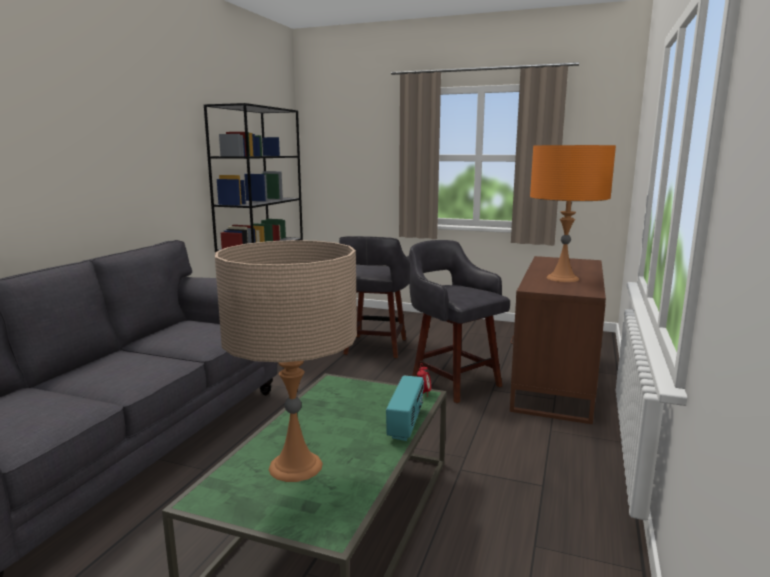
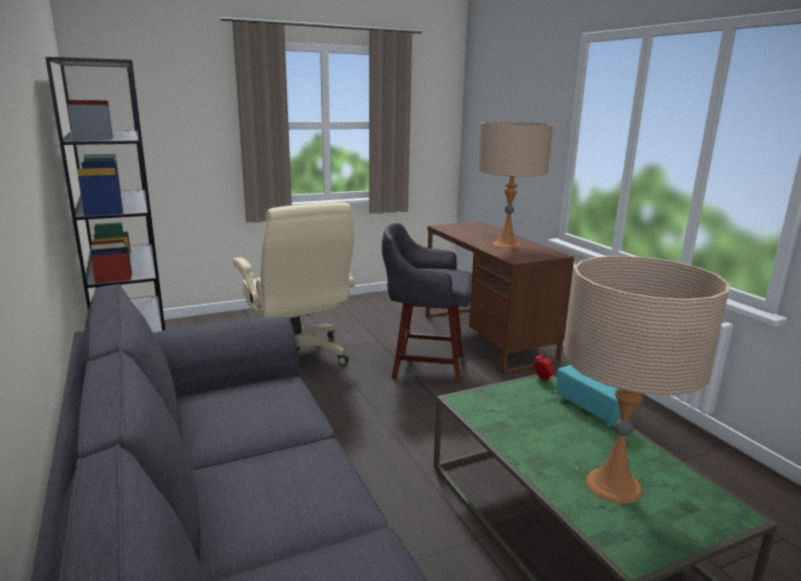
camera: 45 degrees left, 5 degrees up
grey stool [339,236,409,358] -> beige office chair [232,202,355,365]
orange table lamp [530,145,616,282] -> beige table lamp [478,122,553,249]

